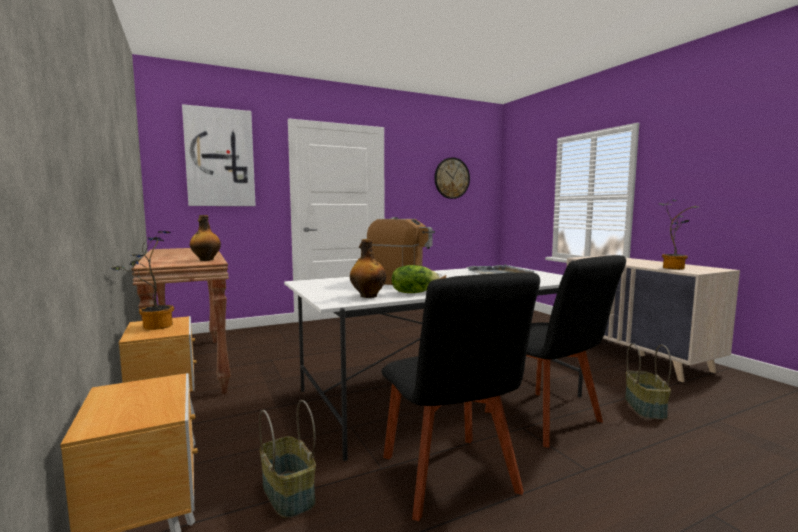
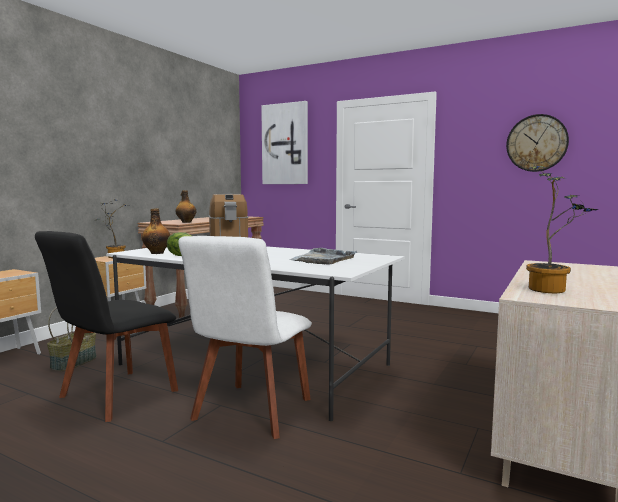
camera: 55 degrees right, 0 degrees up
black chair [485,255,626,447] -> white chair [178,236,312,439]
basket [625,343,671,420] -> none

